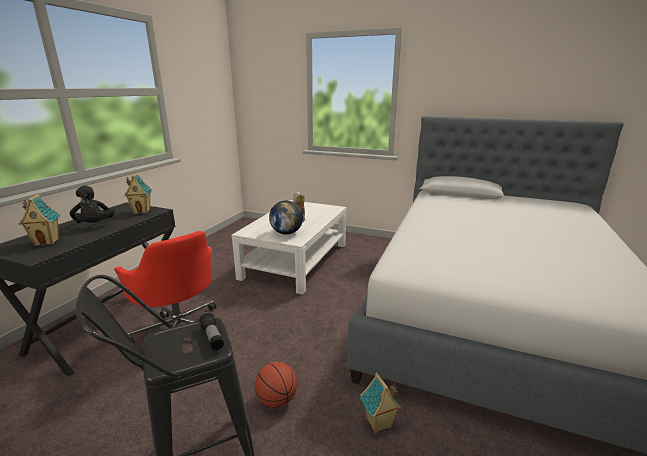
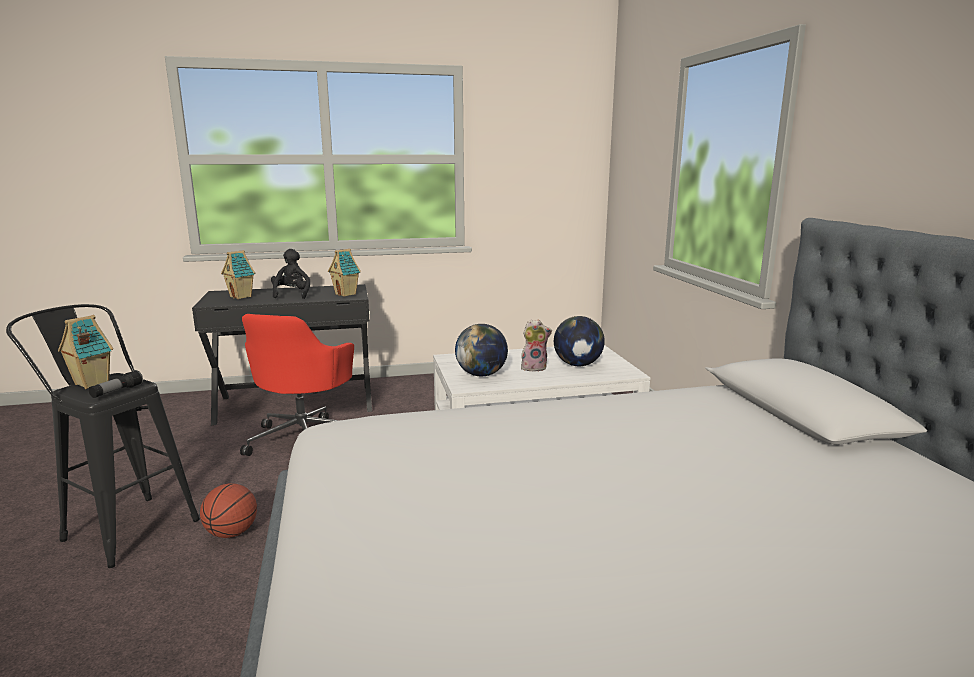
camera: 55 degrees right, 5 degrees down
black plush toy [70,186,115,223] -> black plush toy turned 150 degrees clockwise [271,249,310,299]
toy house [360,372,401,433] -> toy house moved to [58,315,113,389]
none -> globe [554,316,605,366]

